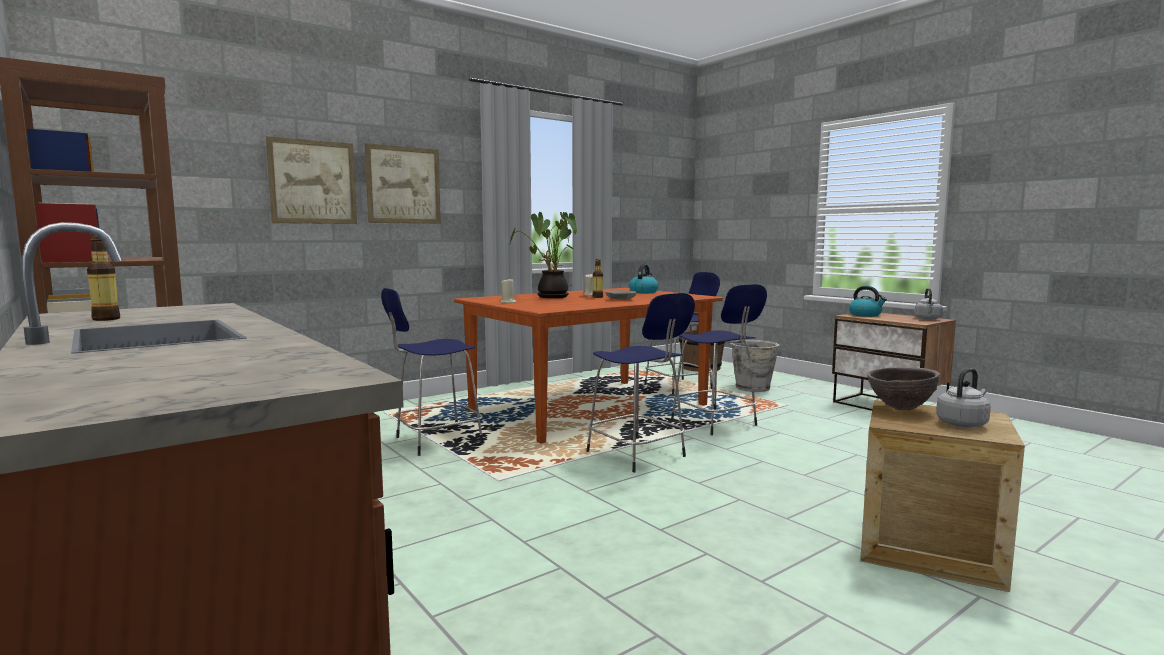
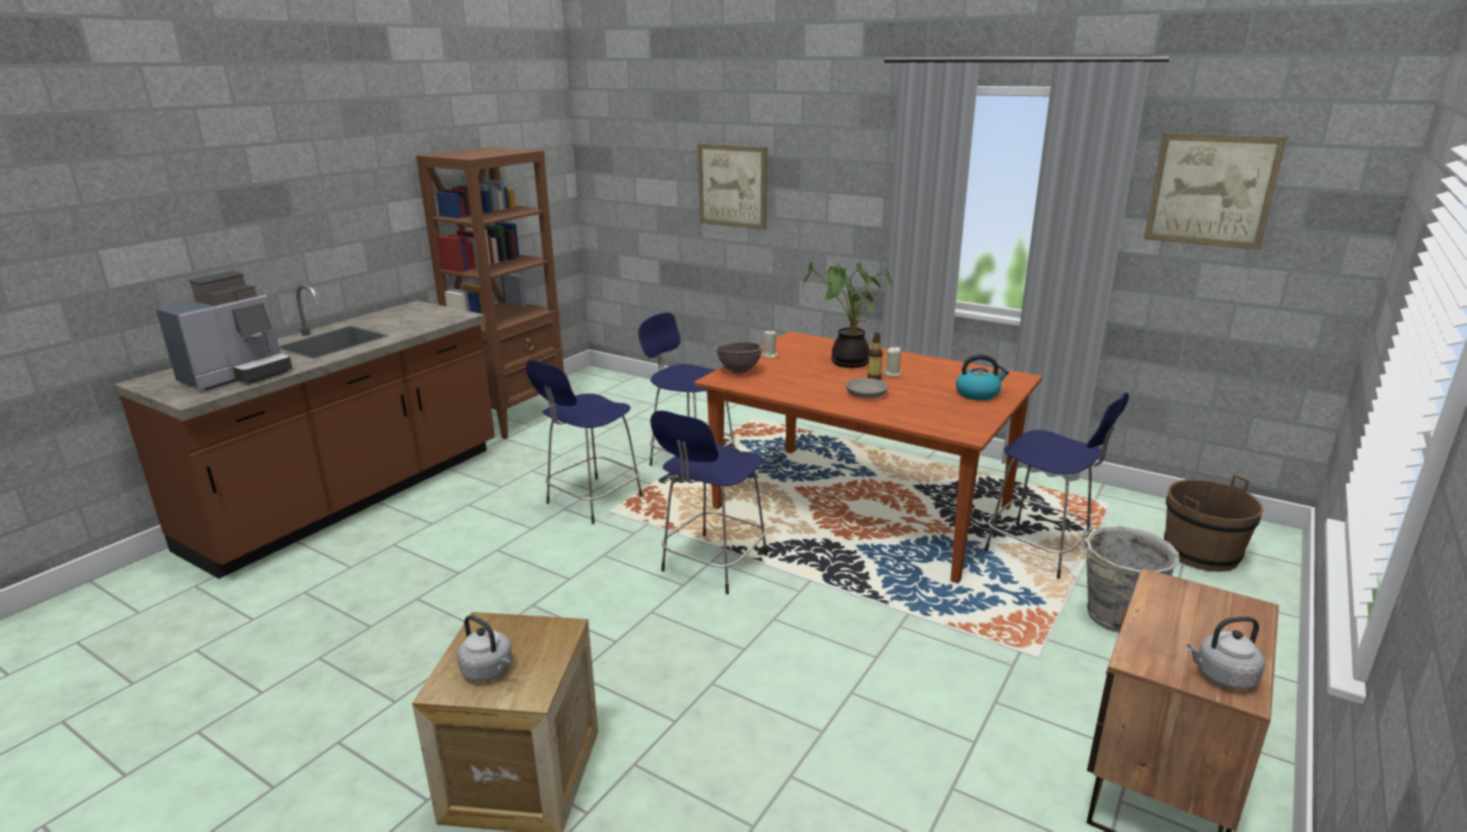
camera: 70 degrees right, 15 degrees up
bottle [87,236,120,321] -> none
picture [365,143,441,224] -> picture moved to [1144,133,1287,250]
blue stool [671,284,767,435] -> blue stool moved to [526,360,642,524]
kettle [849,286,887,317] -> none
brown bowl [867,367,940,411] -> brown bowl moved to [715,341,763,374]
none -> coffee machine [156,271,292,390]

